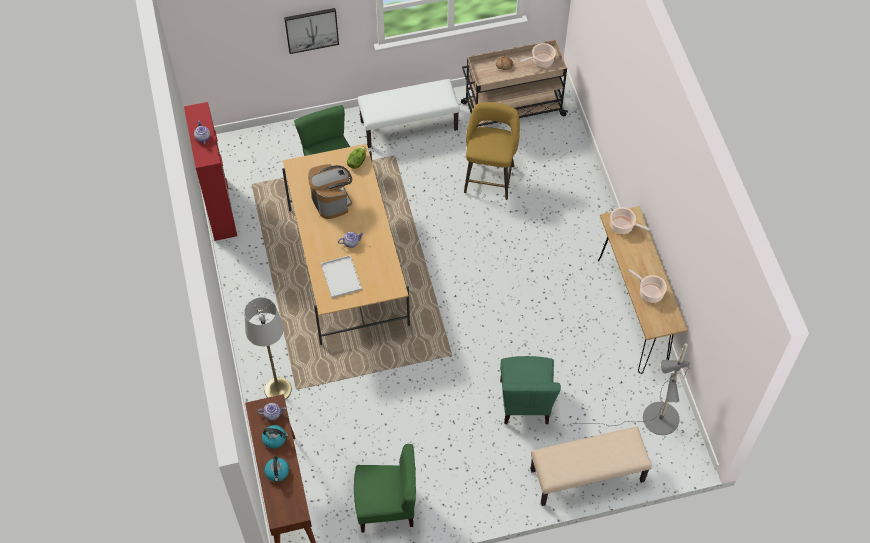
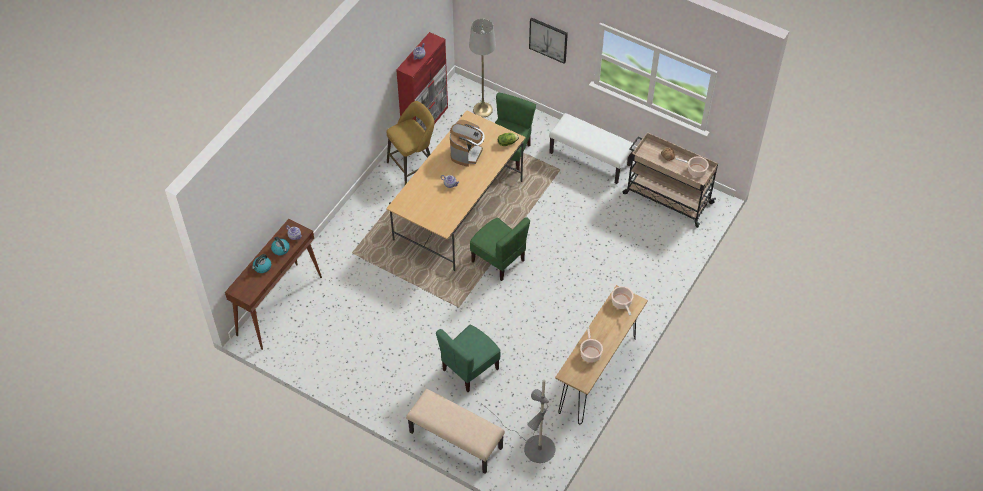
camera: 45 degrees right, 5 degrees down
grey floor lamp [244,297,292,400] -> grey floor lamp moved to [469,19,496,117]
white tray [321,255,362,298] -> none
green chair [354,444,416,532] -> green chair moved to [470,217,530,281]
yellow stool [464,102,520,200] -> yellow stool moved to [387,101,435,185]

